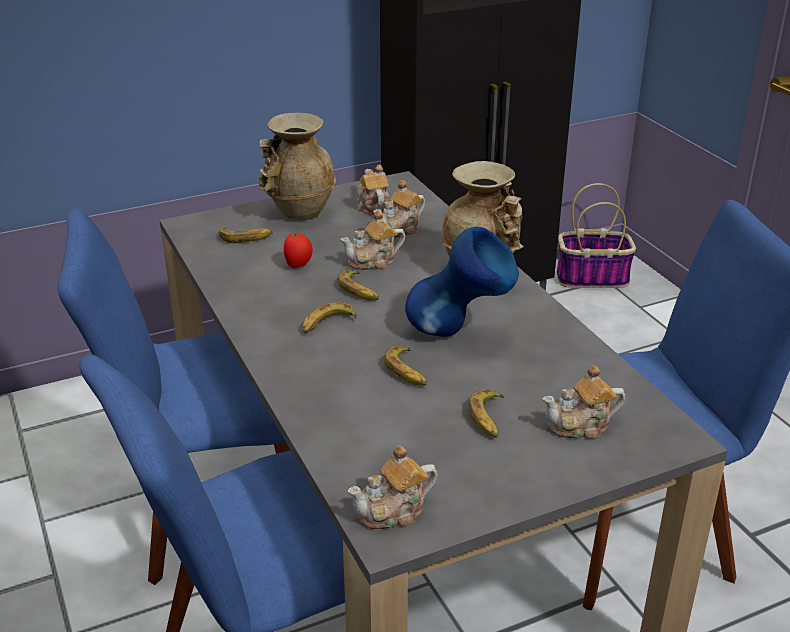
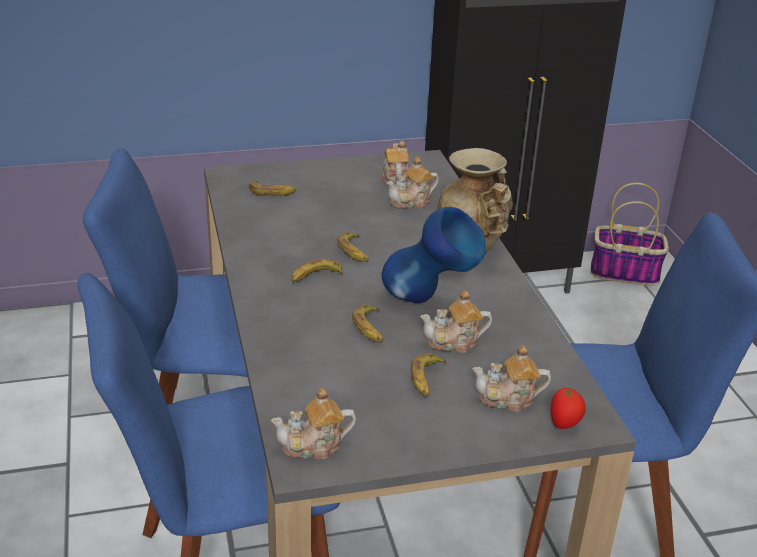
camera: 10 degrees right, 0 degrees up
beige vase [259,113,336,220] -> none
tomato [284,232,313,268] -> tomato moved to [551,387,586,429]
teapot [340,210,405,270] -> teapot moved to [420,290,492,353]

